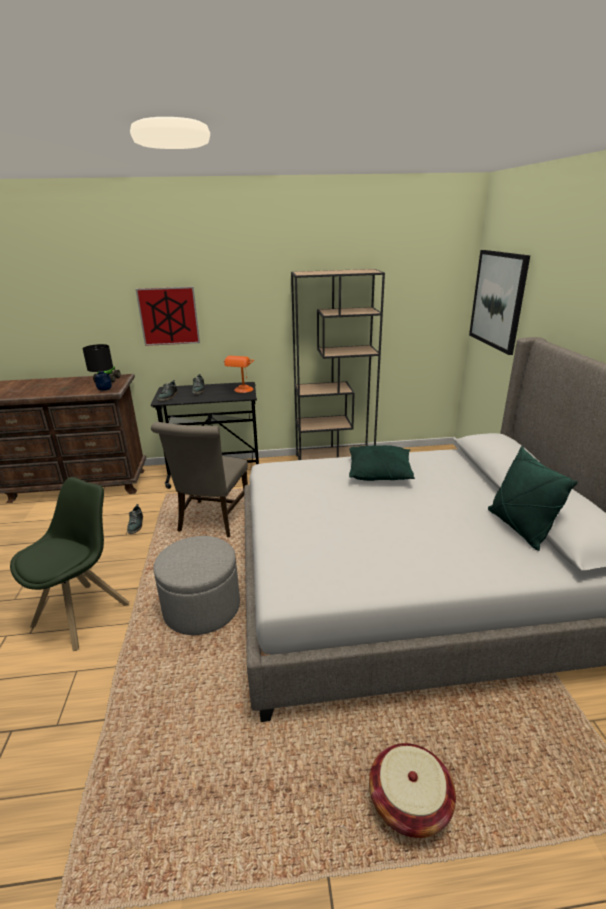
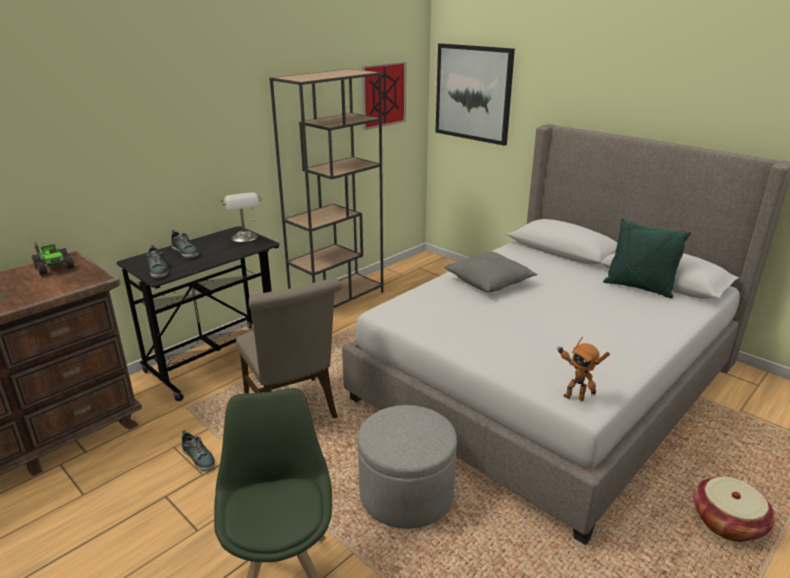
camera: 40 degrees left, 0 degrees up
black table lamp [83,344,113,391] -> none
picture [135,287,200,346] -> picture moved to [362,62,406,130]
orange table lamp [224,356,254,393] -> white table lamp [221,192,262,242]
green pillow [349,445,415,481] -> grey pillow [444,252,538,292]
none -> toy robot [557,337,610,401]

